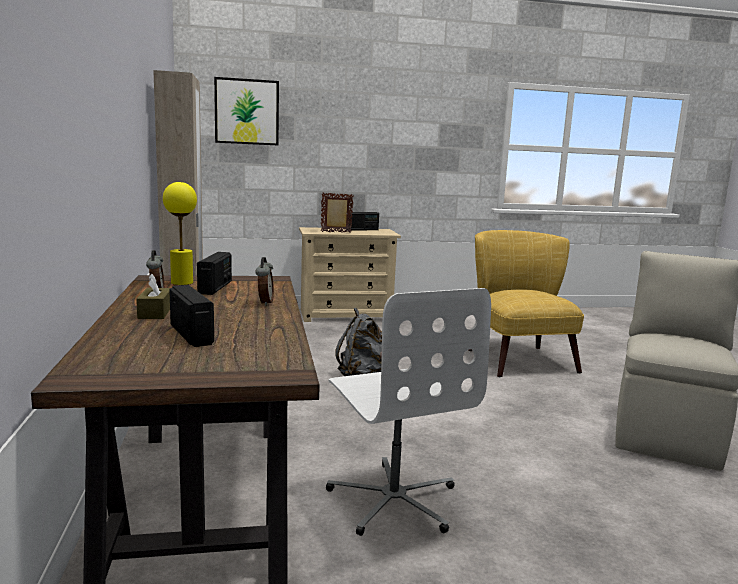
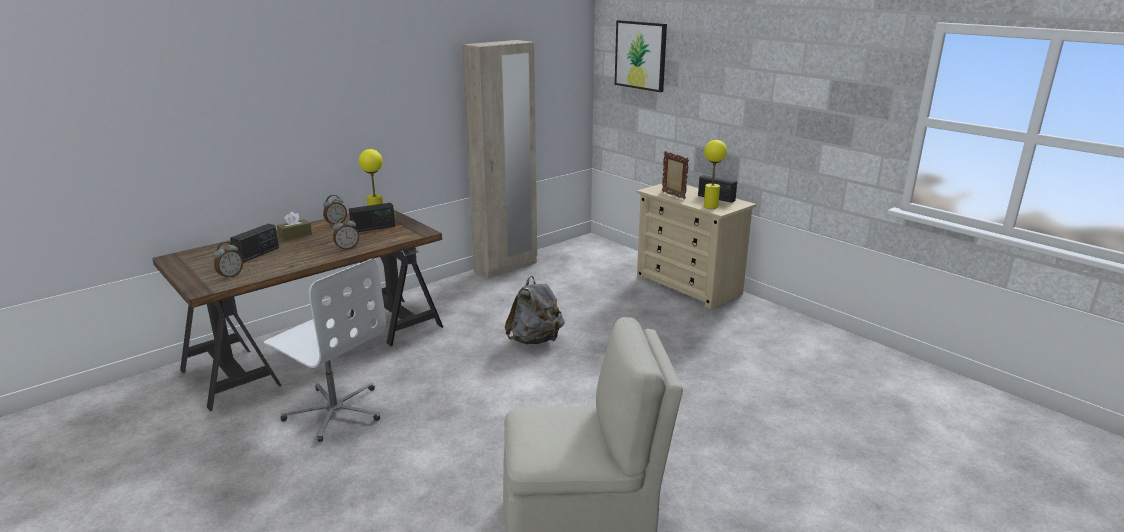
camera: 60 degrees right, 10 degrees up
white office chair [326,288,491,536] -> white office chair turned 90 degrees counterclockwise [264,259,386,442]
yellow armchair [468,230,584,378] -> none
none -> alarm clock [213,242,243,279]
none -> yellow table lamp [704,140,727,209]

